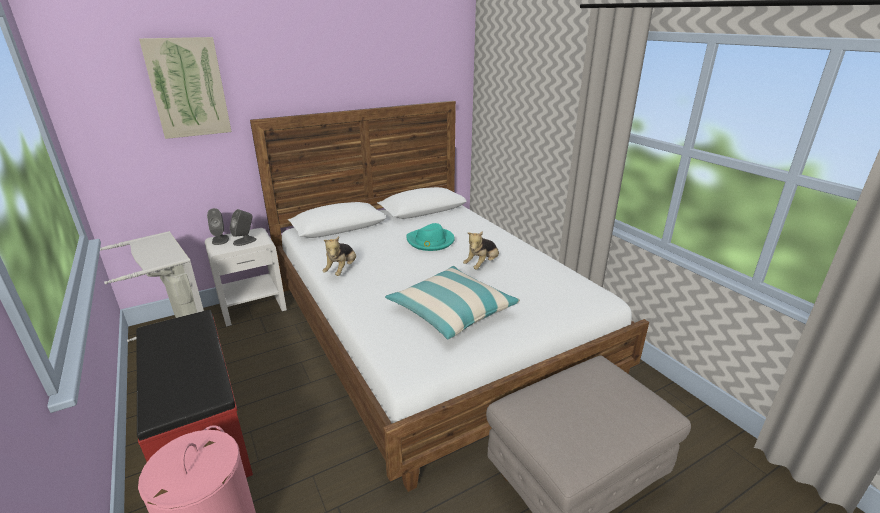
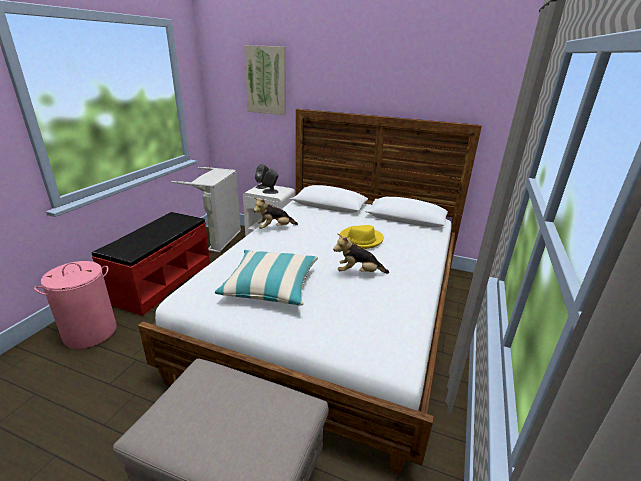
camera: 50 degrees right, 0 degrees up
turquoise hat [406,223,455,251] -> yellow hat [339,225,384,249]

